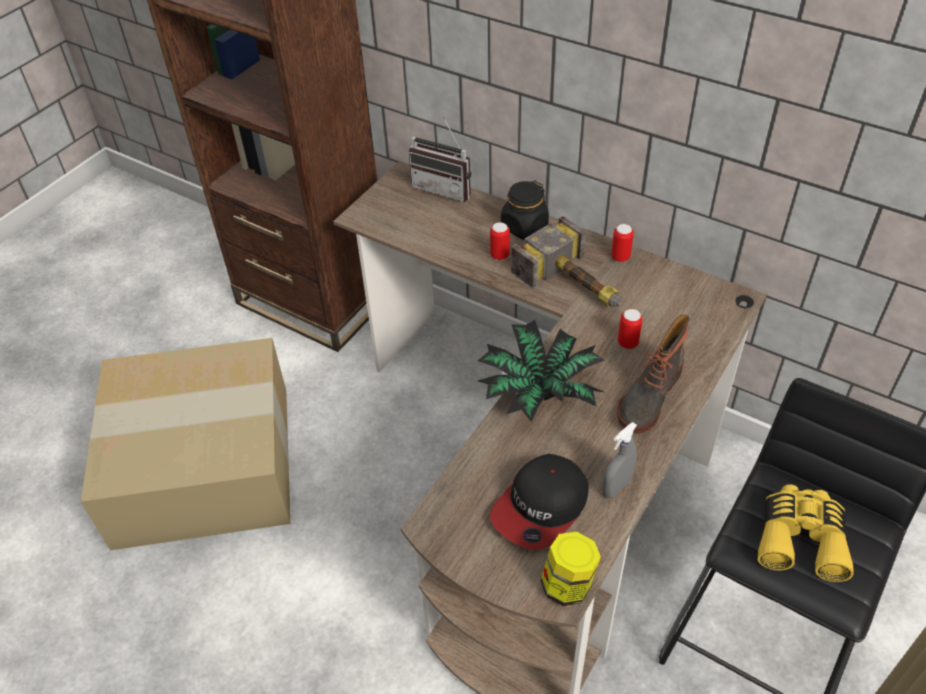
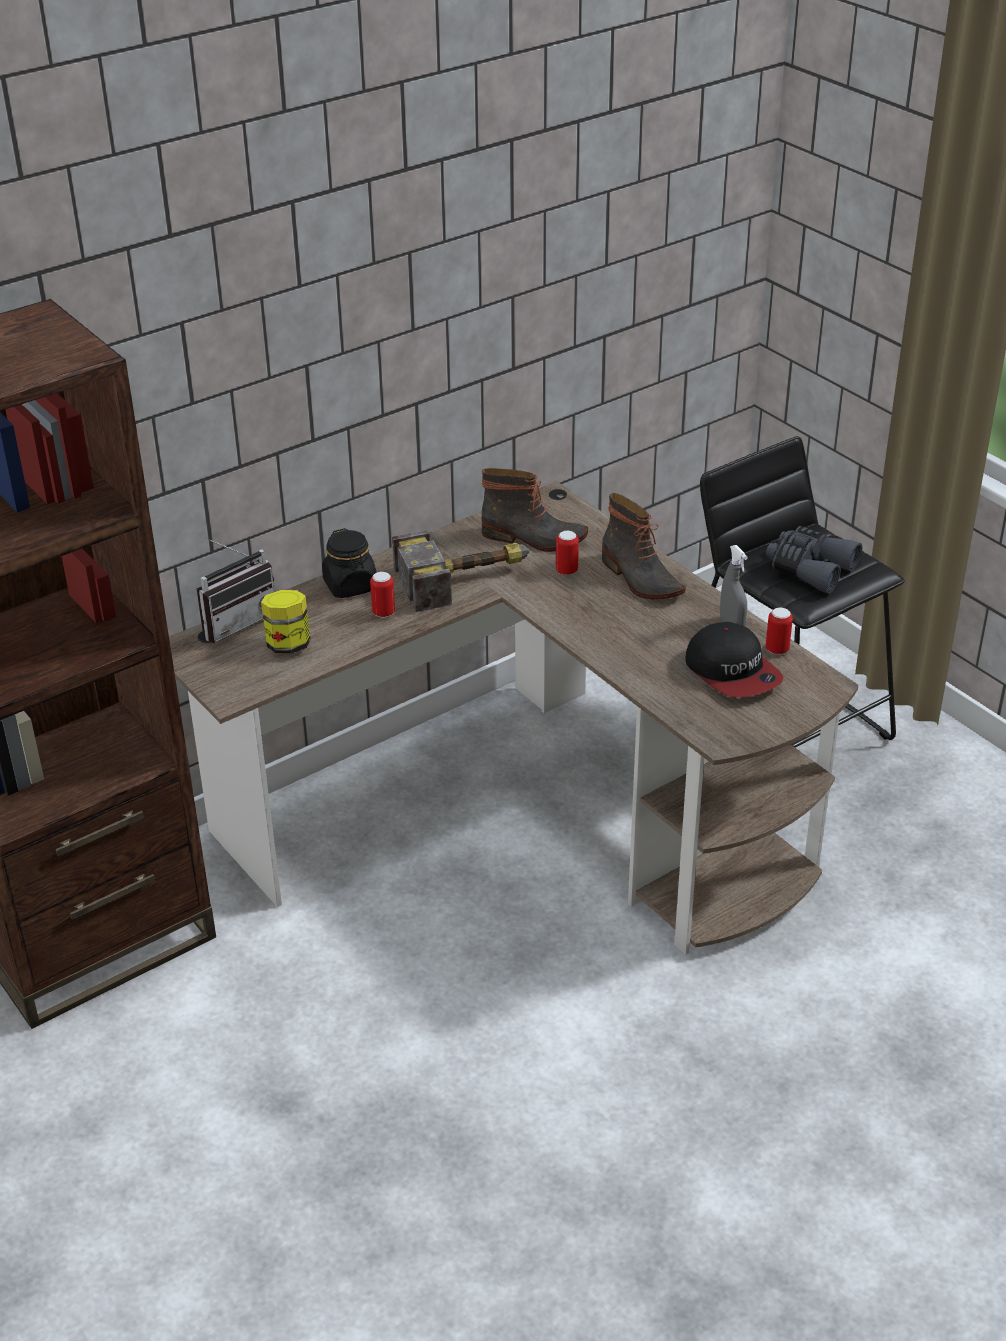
camera: 70 degrees left, 10 degrees down
cardboard box [81,338,290,550] -> none
potted plant [478,320,604,422] -> none
jar [541,532,601,606] -> jar moved to [261,590,311,653]
can [611,224,634,262] -> can moved to [766,608,793,654]
yellow binoculars [758,484,854,582] -> grey binoculars [766,526,862,594]
none -> boot [481,468,588,552]

